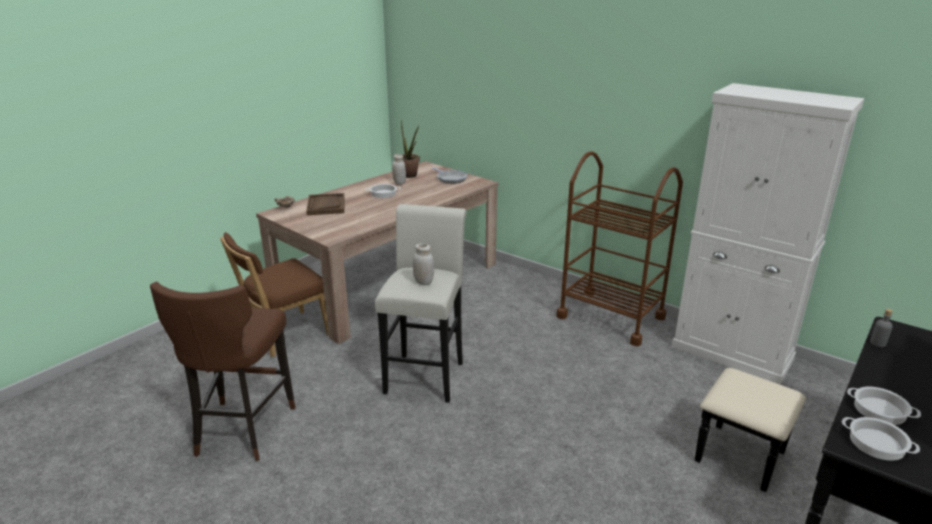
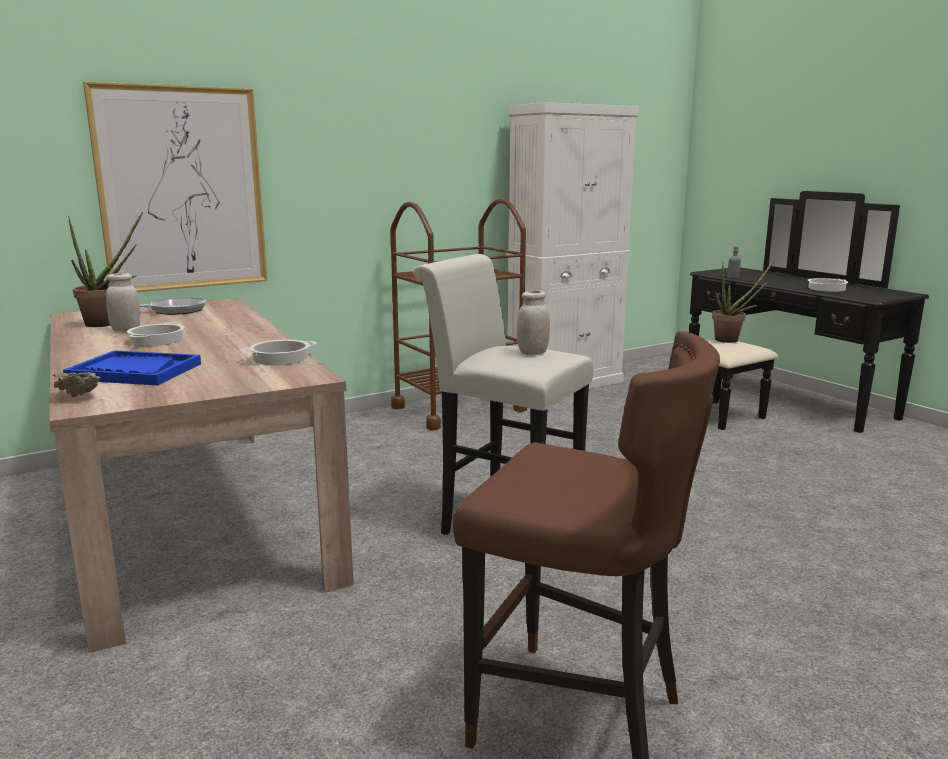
camera: 70 degrees left, 10 degrees down
brown chair [220,232,329,357] -> none
brown tray [306,193,345,215] -> blue tray [63,350,201,385]
cooking pot [842,417,920,461] -> cooking pot moved to [241,340,317,365]
none -> picture [83,82,267,292]
none -> potted plant [712,259,775,343]

